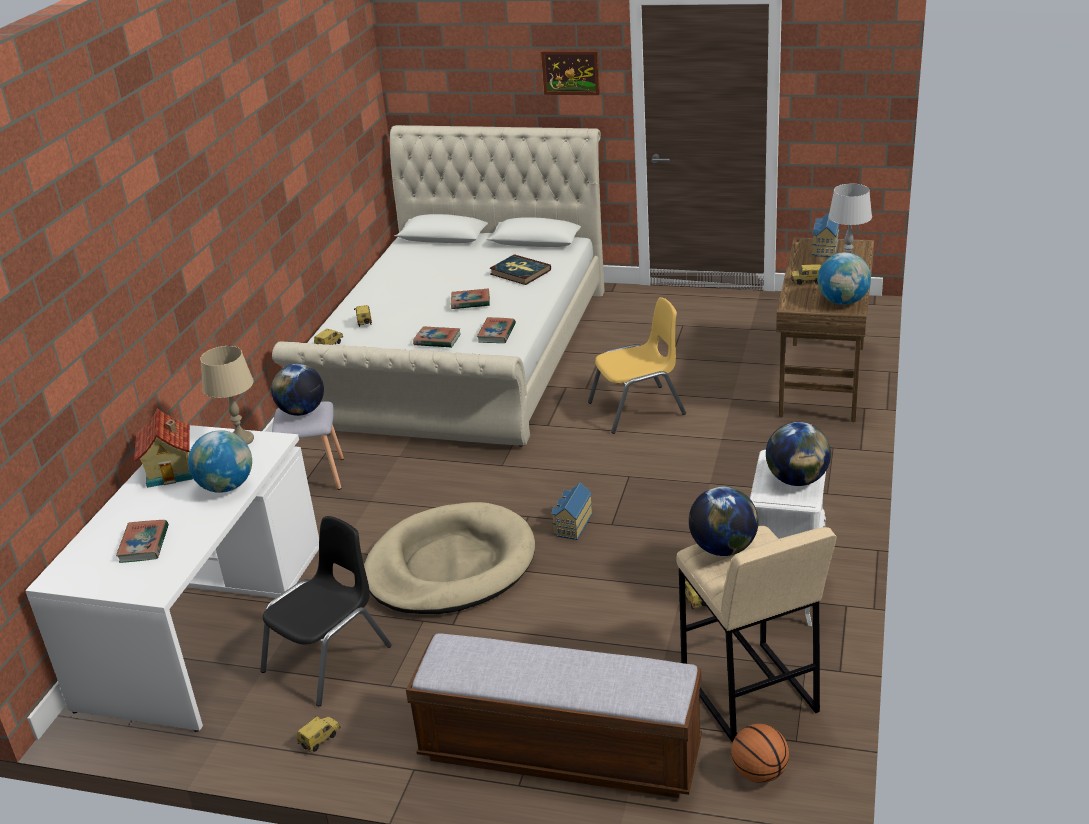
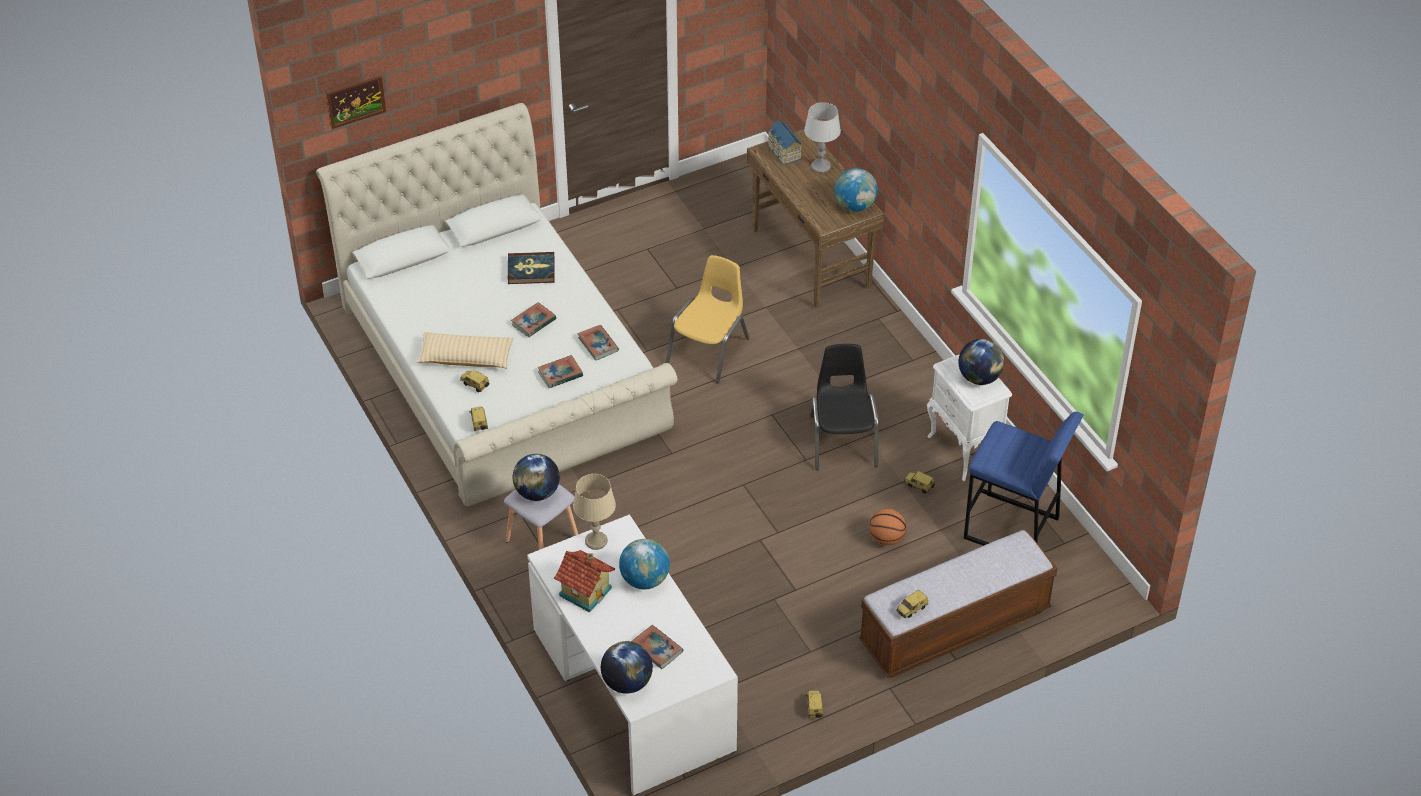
camera: 45 degrees left, 15 degrees up
black chair [260,516,392,706] -> black chair moved to [810,344,879,470]
beige dog bed [364,502,535,614] -> none
picture [541,51,600,95] -> picture moved to [326,76,386,129]
toy house [552,482,593,540] -> none
beige stool [676,526,837,743] -> blue stool [964,412,1084,546]
globe [689,486,759,556] -> globe moved to [601,641,653,694]
basketball [731,724,789,783] -> basketball moved to [869,508,906,545]
toy car [791,264,821,285] -> toy car moved to [897,590,928,618]
none -> beige pillow [417,332,513,368]

